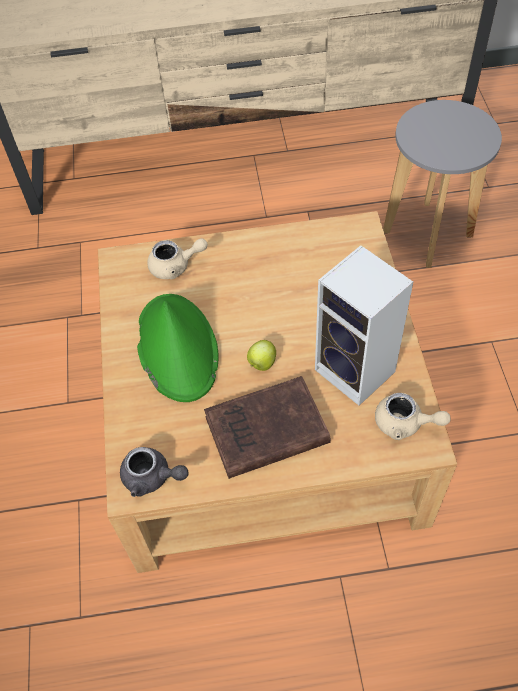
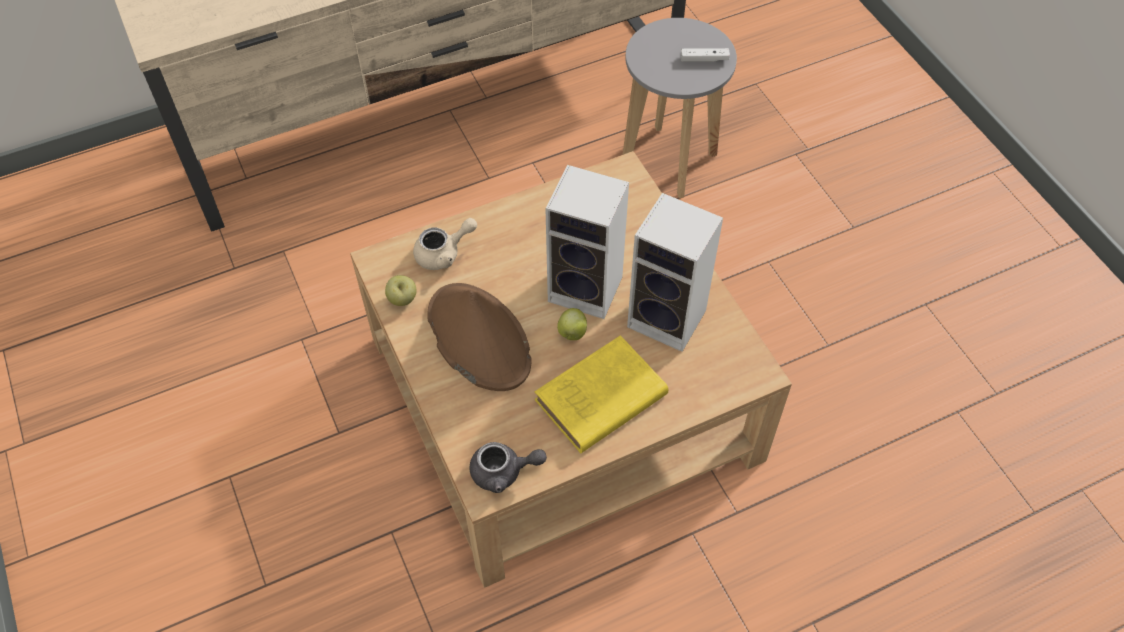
camera: 20 degrees left, 0 degrees up
green hat [137,294,218,402] -> brown hat [427,283,532,391]
brown book [204,376,331,479] -> yellow book [535,336,668,453]
beige teapot [375,393,451,440] -> none
none -> apple [385,275,416,306]
none -> speaker [545,165,629,319]
none -> white game controller [681,48,730,62]

